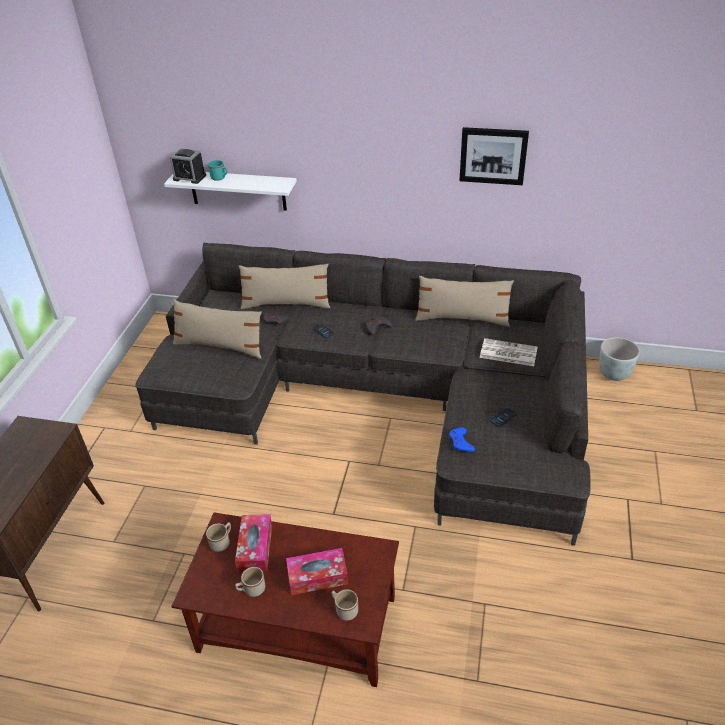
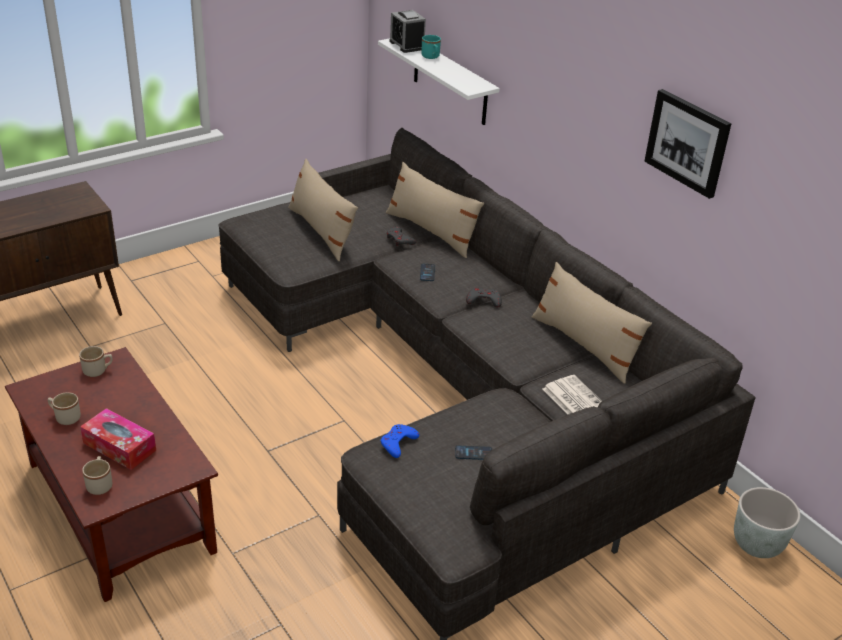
camera: 40 degrees right, 5 degrees down
tissue box [235,514,272,572] -> none

